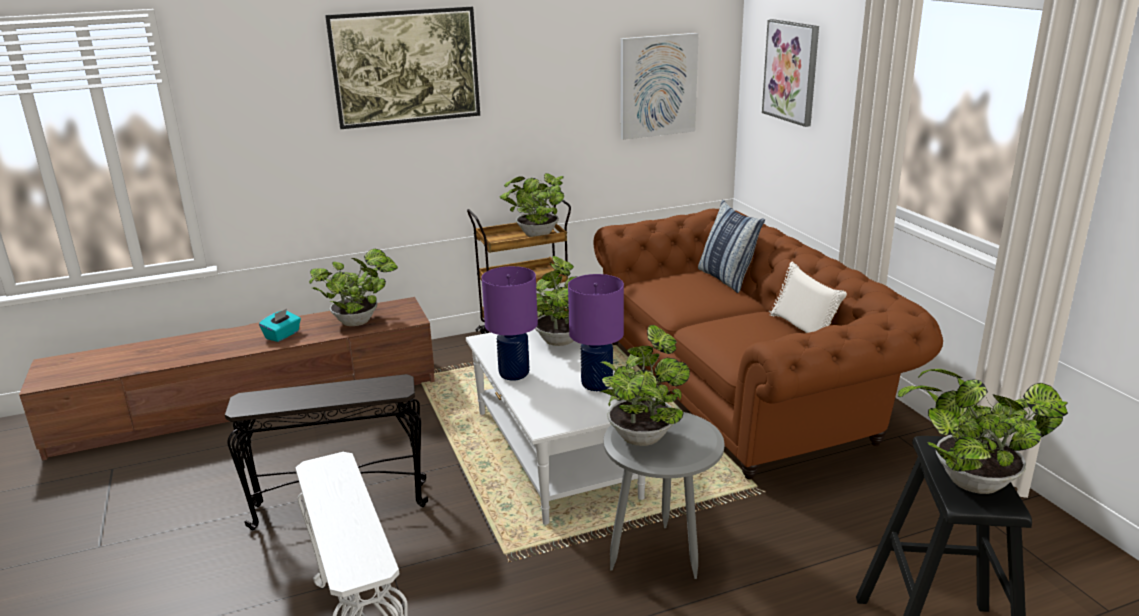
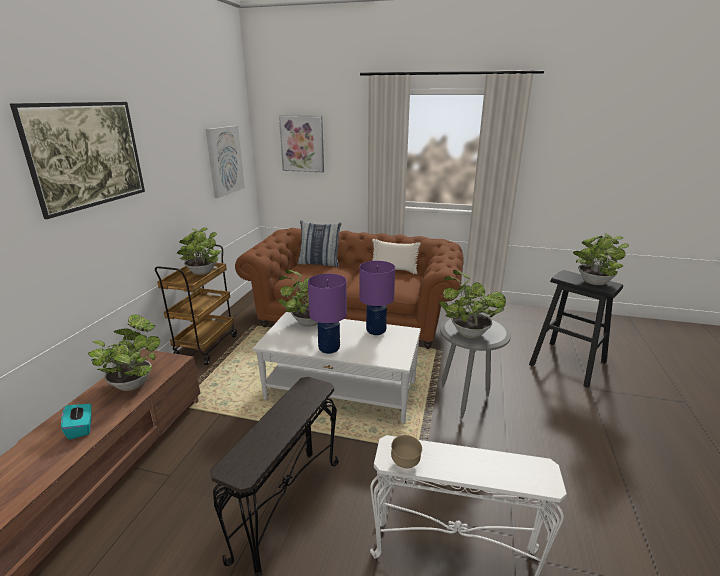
camera: 55 degrees left, 0 degrees up
none -> brown bowl [391,435,422,468]

